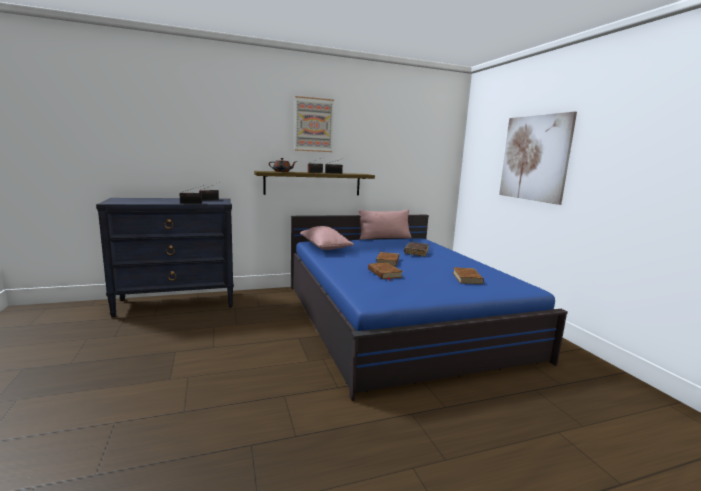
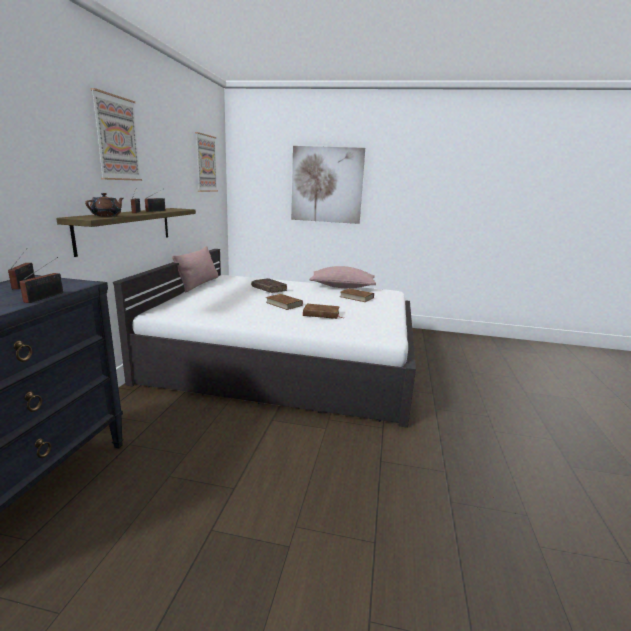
camera: 60 degrees left, 5 degrees up
blue bed [291,215,568,401] -> white bed [113,249,416,428]
pink pillow [300,226,354,250] -> pink pillow moved to [310,266,376,289]
none -> picture [195,132,218,192]

